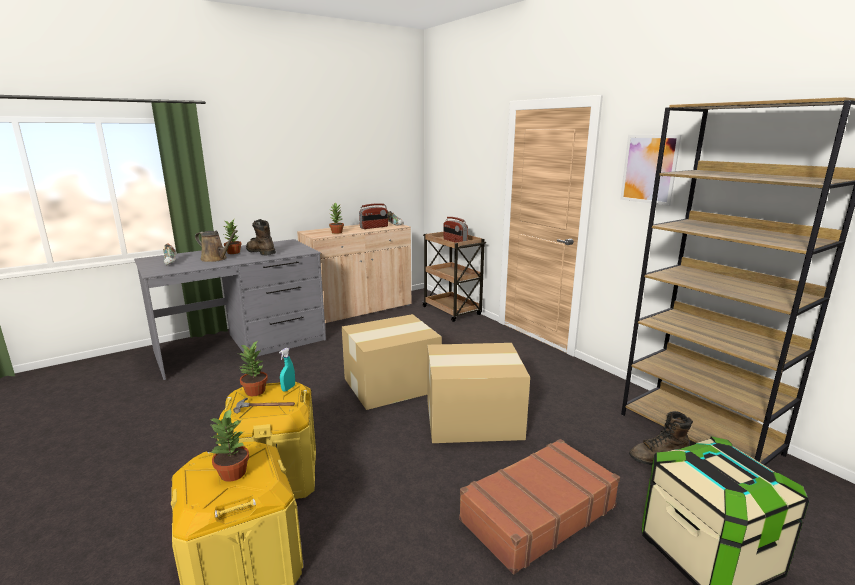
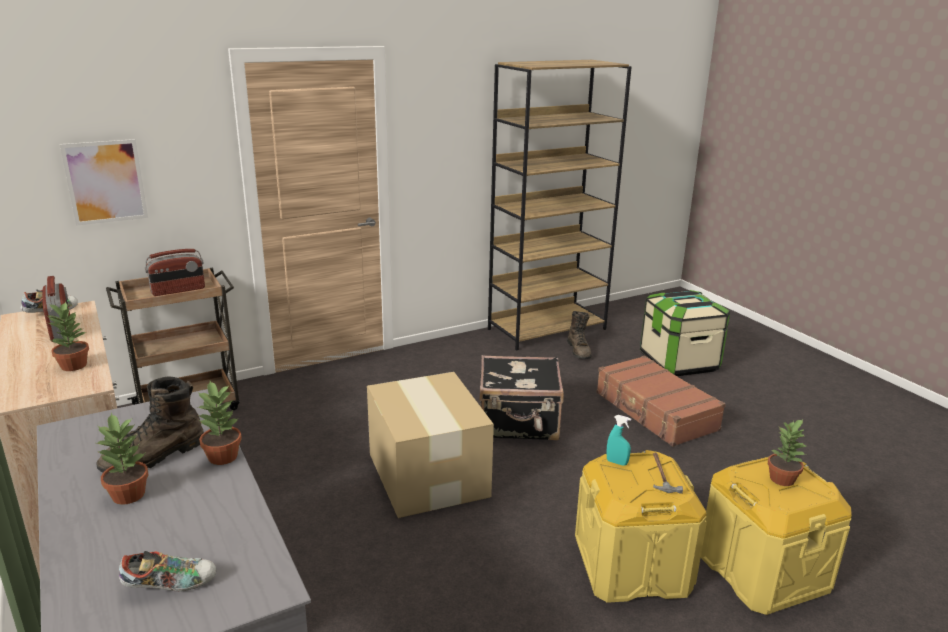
camera: 85 degrees left, 5 degrees up
brown watering can [195,230,237,262] -> none
potted plant [240,342,268,396] -> potted plant moved to [198,381,242,465]
cardboard box [427,343,530,443] -> black suitcase [479,355,564,440]
picture [620,135,681,206] -> picture moved to [60,139,148,226]

